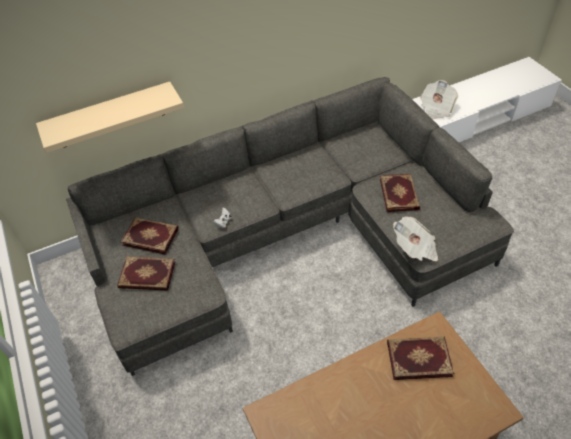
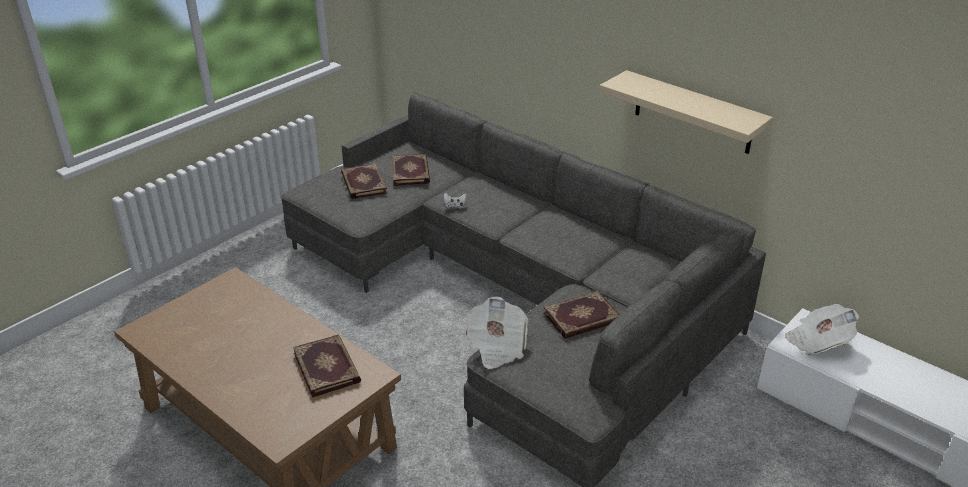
camera: 65 degrees right, 15 degrees down
beige shelf [36,82,184,153] -> beige shelf moved to [599,70,773,154]

